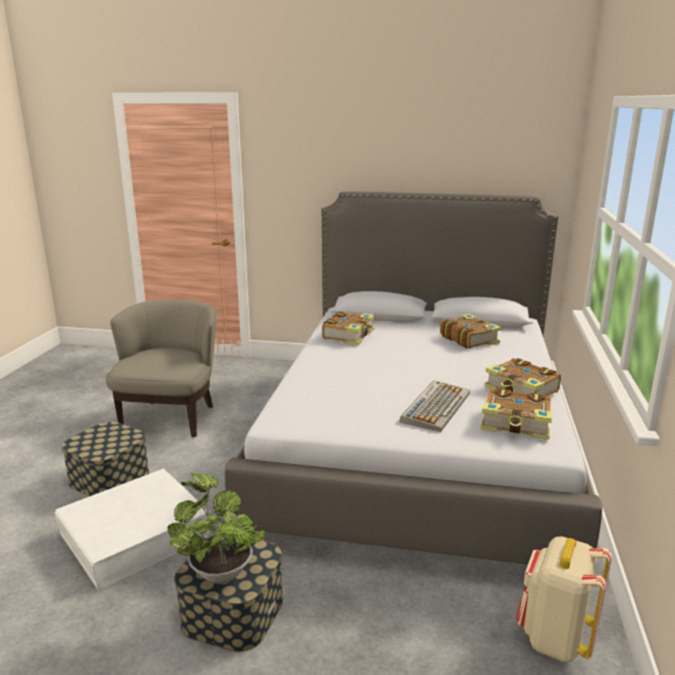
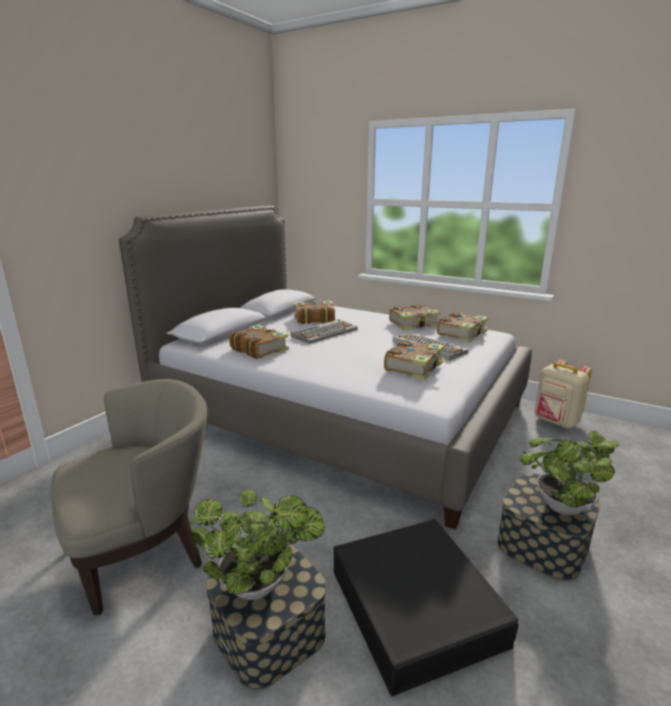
camera: 70 degrees left, 0 degrees up
white storage box [55,469,212,590] -> black storage box [334,519,519,696]
beige armchair [106,300,217,438] -> beige armchair turned 120 degrees clockwise [50,379,207,615]
none -> potted plant [188,489,325,600]
none -> keyboard [290,319,358,344]
none -> book [384,340,445,380]

